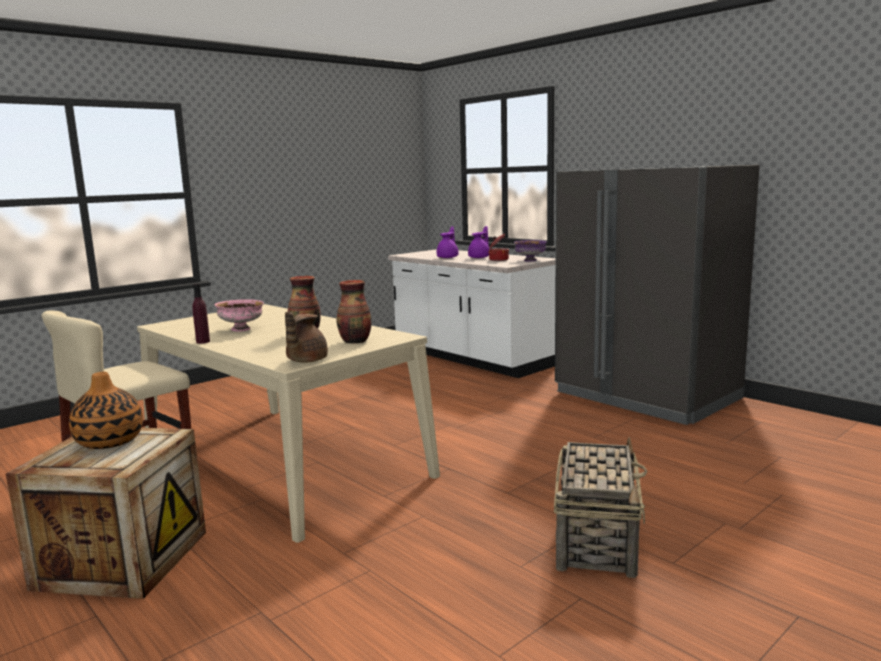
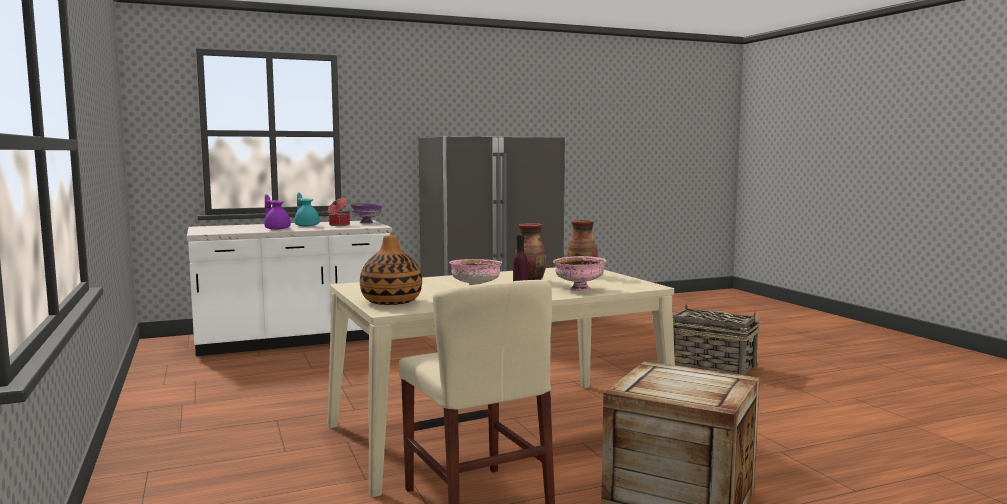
camera: 70 degrees left, 5 degrees down
vase [69,372,143,449] -> vase moved to [360,236,422,305]
brown teapot [285,312,328,363] -> none
purple teapot [468,226,489,258] -> turquoise teapot [294,192,320,227]
none -> pink bowl [553,256,606,291]

